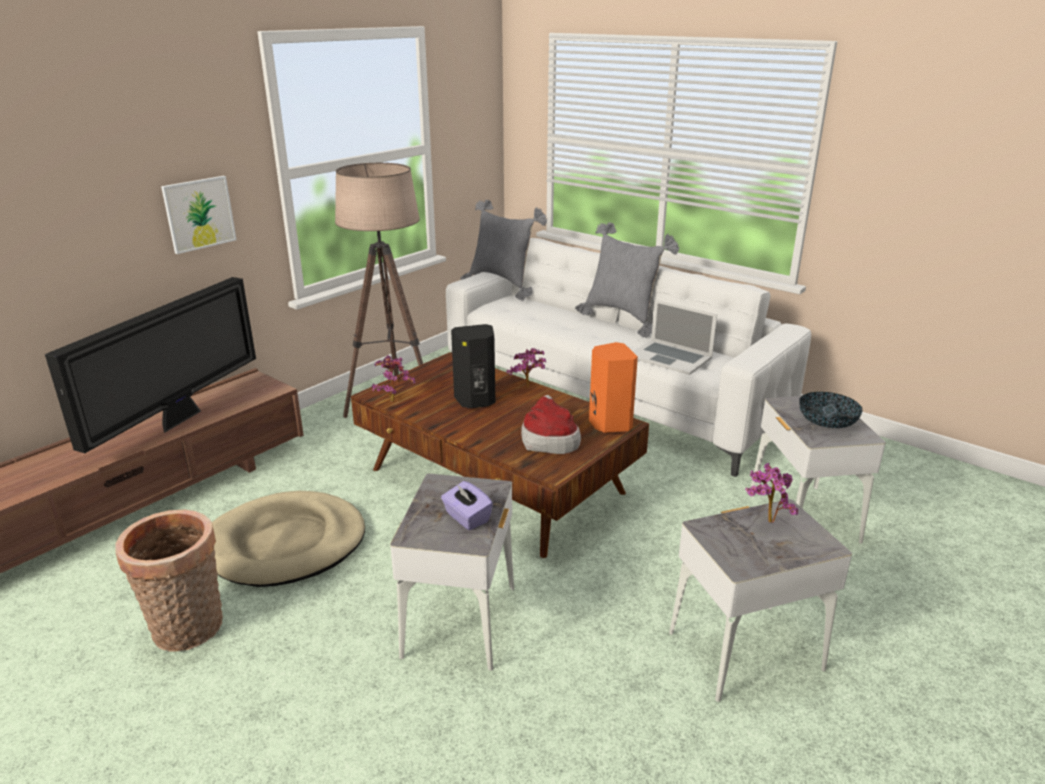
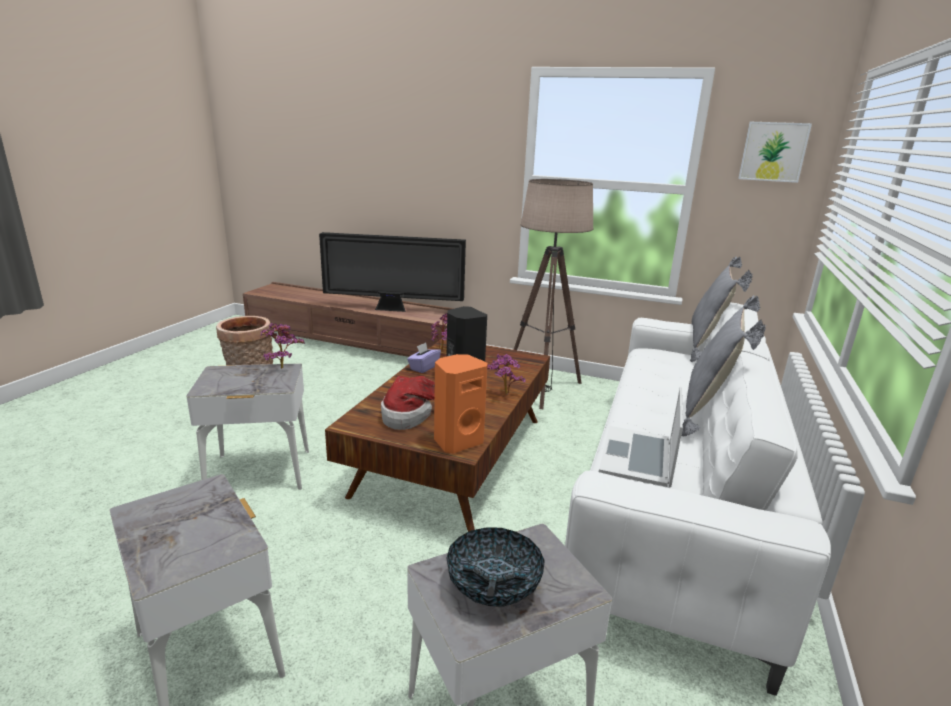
camera: 70 degrees right, 5 degrees down
picture [161,176,237,254] -> picture moved to [738,122,812,183]
beige dog bed [212,491,365,587] -> none
purple tissue box [441,481,493,530] -> purple tissue box moved to [407,343,441,373]
potted plant [745,463,798,523] -> potted plant moved to [261,323,305,369]

